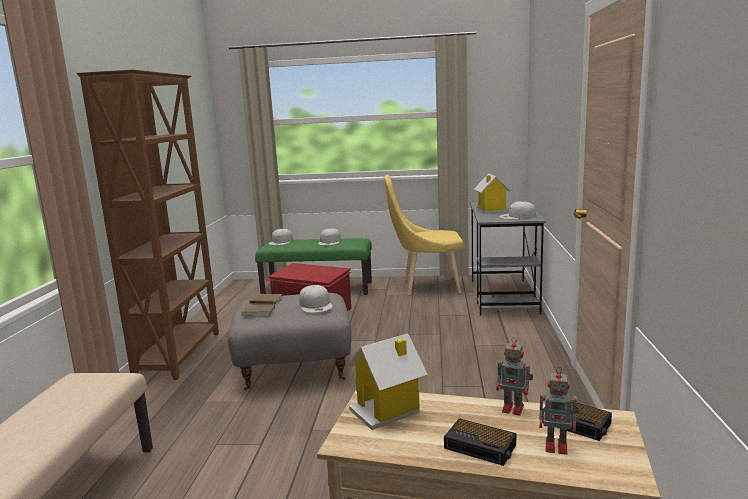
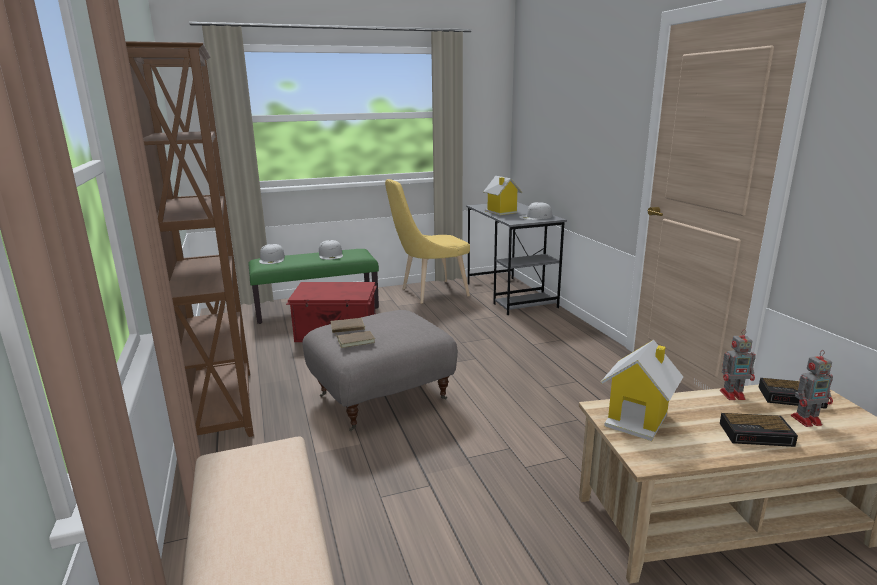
camera: 25 degrees left, 5 degrees up
white cap [299,285,333,313] -> none

